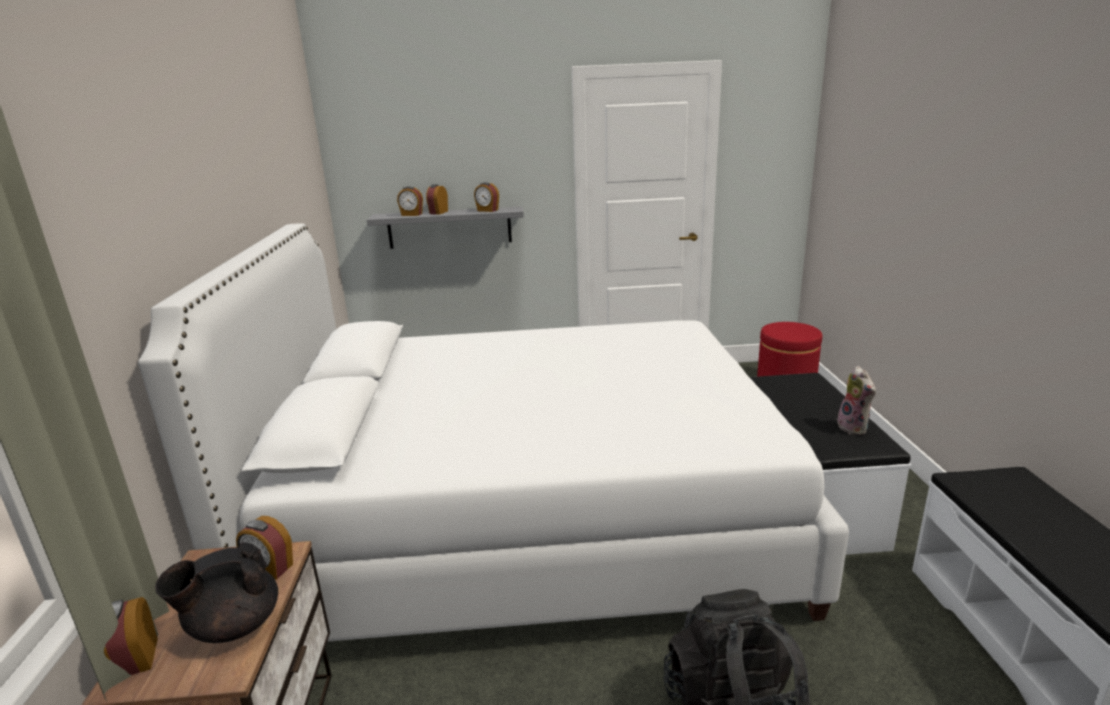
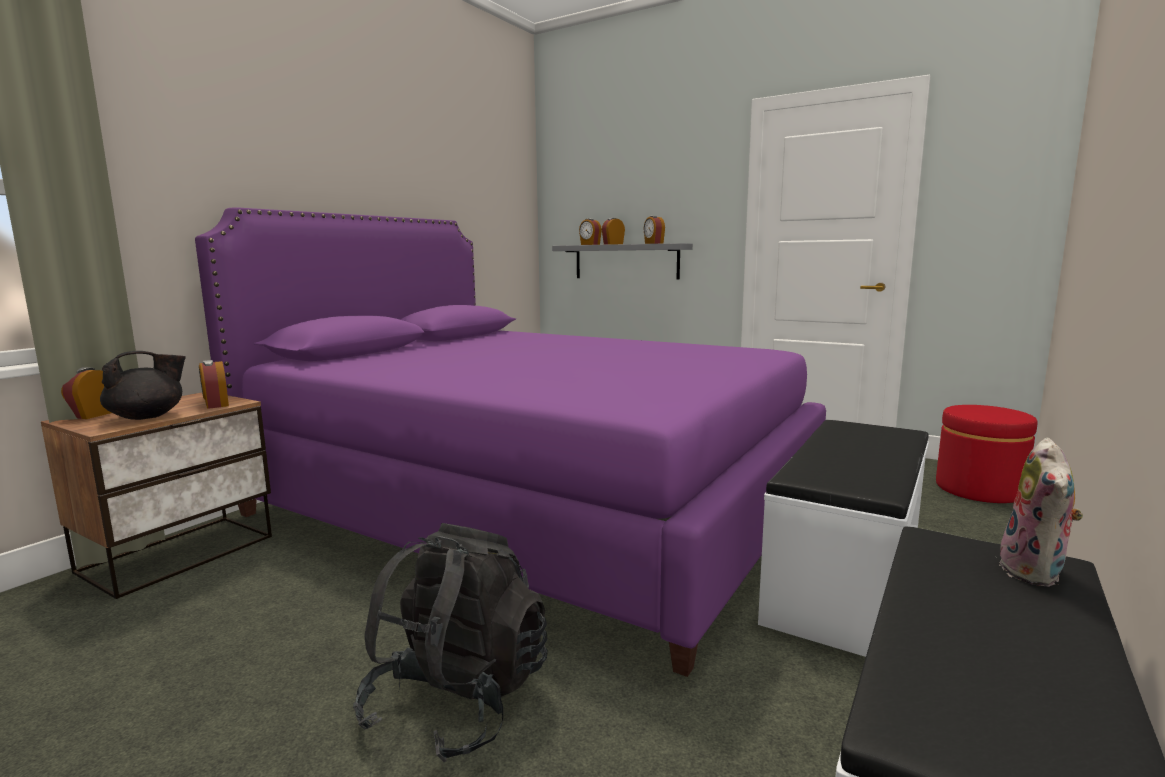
camera: 35 degrees right, 10 degrees down
white bed [138,224,849,642] -> purple bed [195,207,826,677]
black teapot [155,542,278,643] -> black teapot turned 135 degrees clockwise [100,351,186,420]
plush toy [837,366,876,435] -> plush toy moved to [999,438,1083,587]

